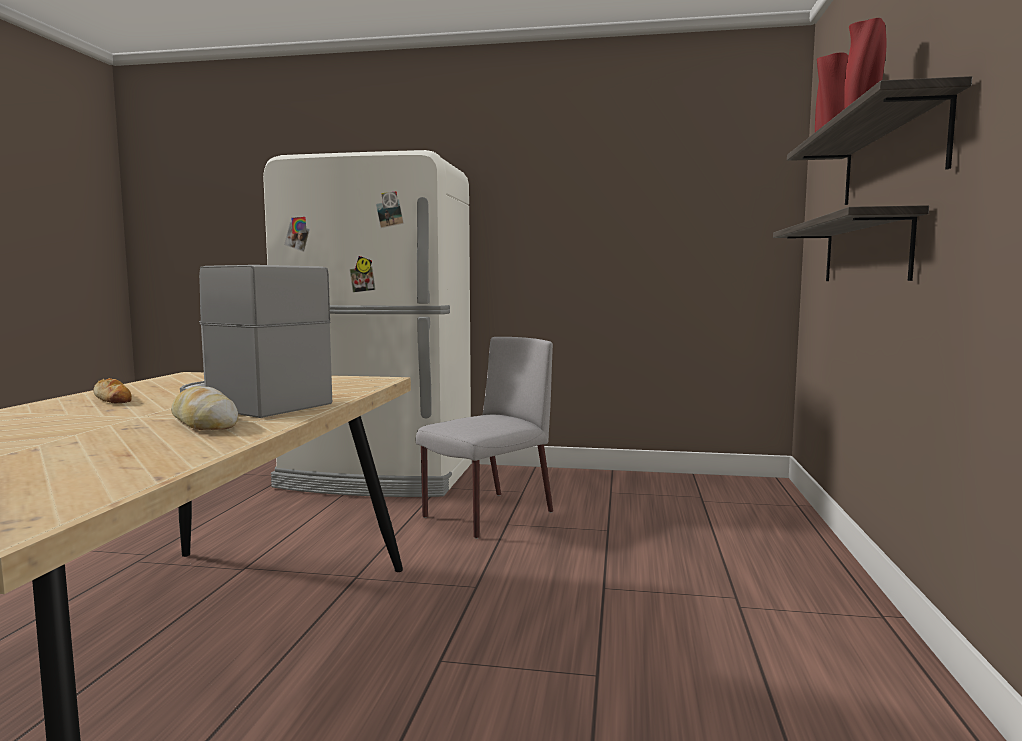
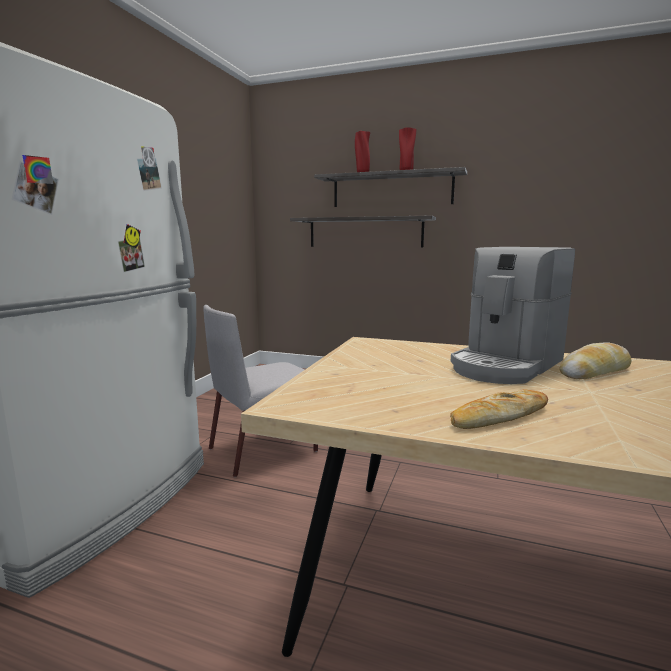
camera: 80 degrees left, 5 degrees up
grey chair [416,337,553,539] -> grey chair turned 90 degrees counterclockwise [203,305,318,477]

